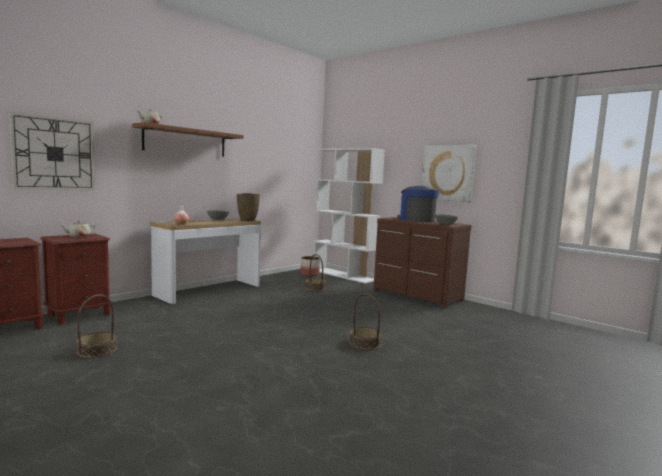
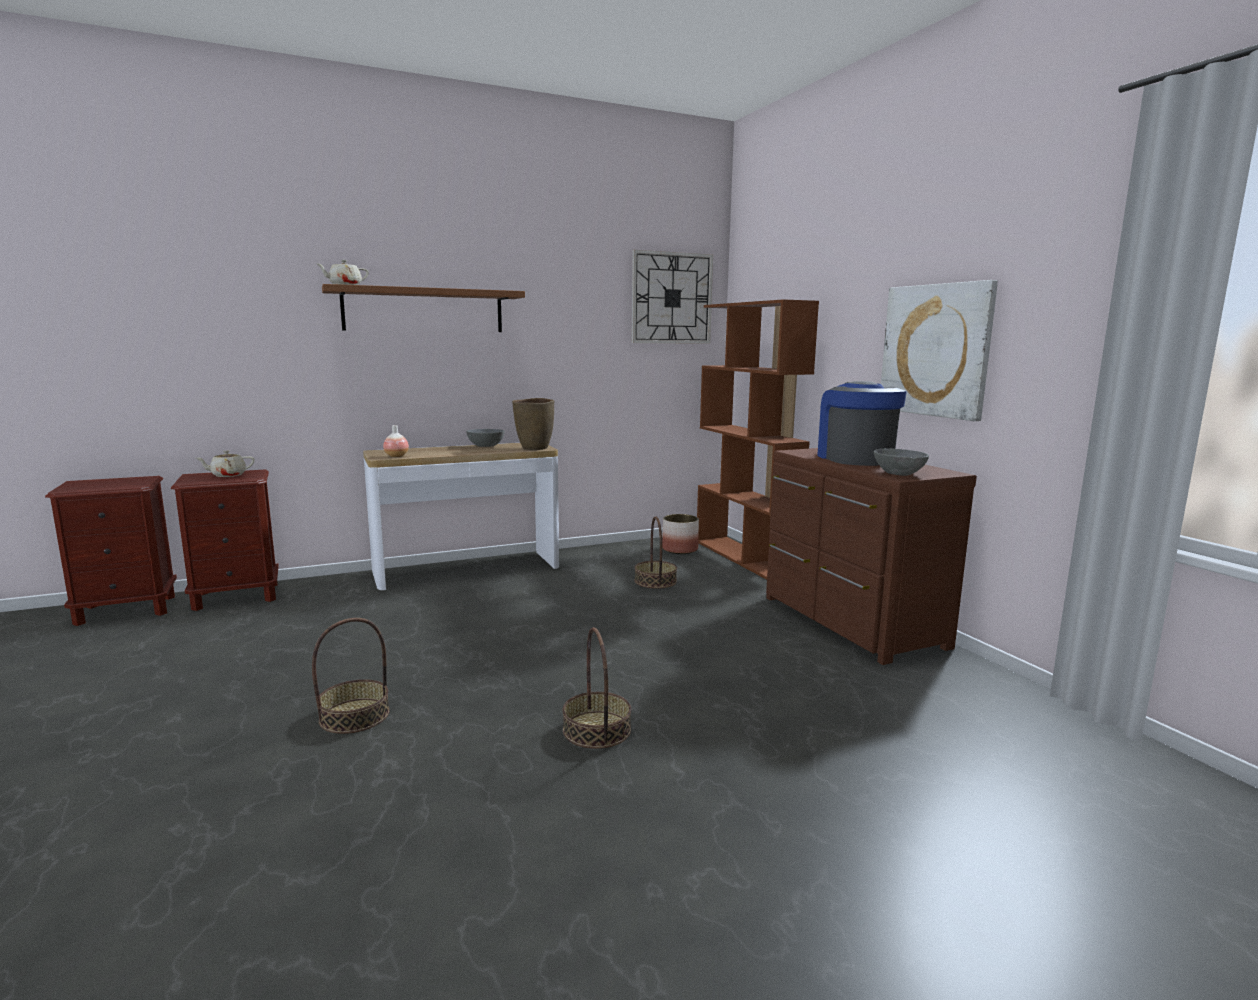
camera: 25 degrees right, 5 degrees up
wall clock [9,112,95,190] -> wall clock moved to [631,250,713,344]
basket [76,295,118,358] -> basket moved to [312,618,390,734]
white bookcase [314,148,385,284] -> brown bookcase [697,299,819,580]

